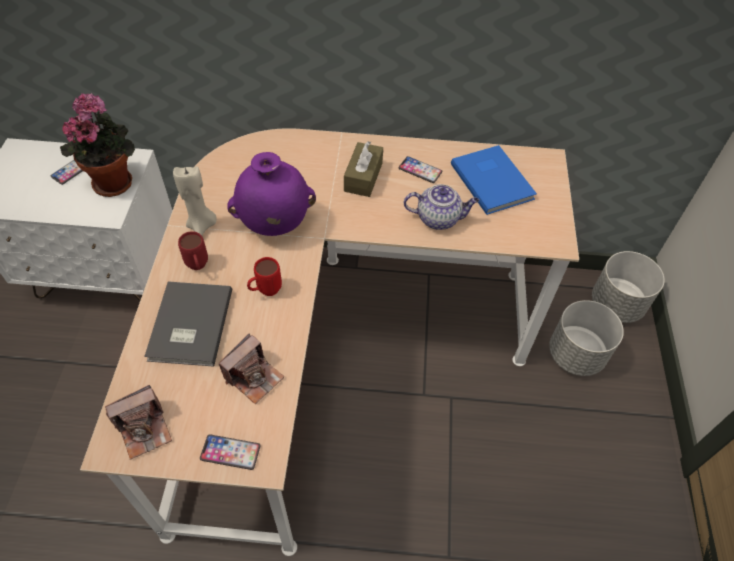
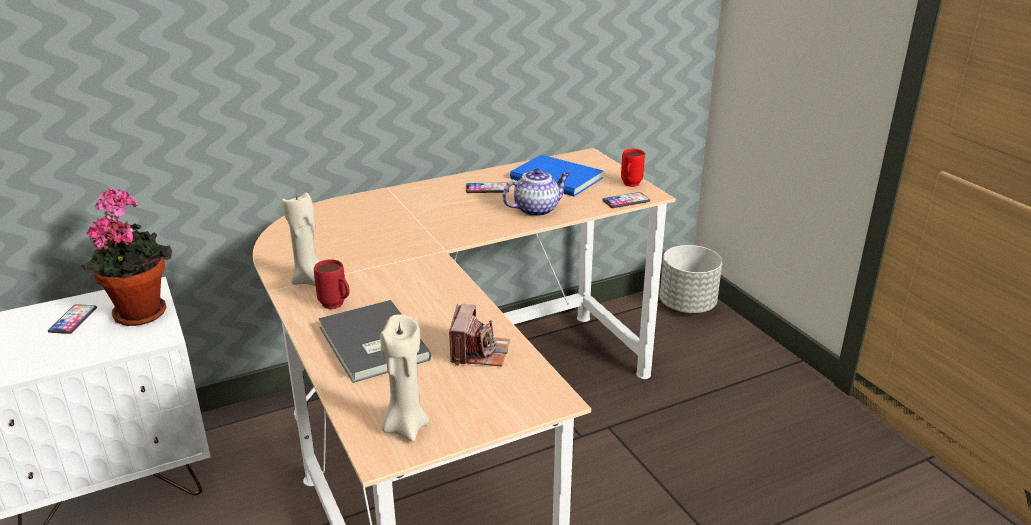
camera: 30 degrees left, 25 degrees down
camera [105,385,172,460] -> beige candle [380,314,429,442]
phone [200,434,261,470] -> phone moved to [602,192,650,208]
purple vase [227,152,316,236] -> none
red mug [247,257,282,296] -> red mug moved to [621,149,645,187]
brown tissue box [344,141,383,197] -> none
grey planter [549,300,624,376] -> none

